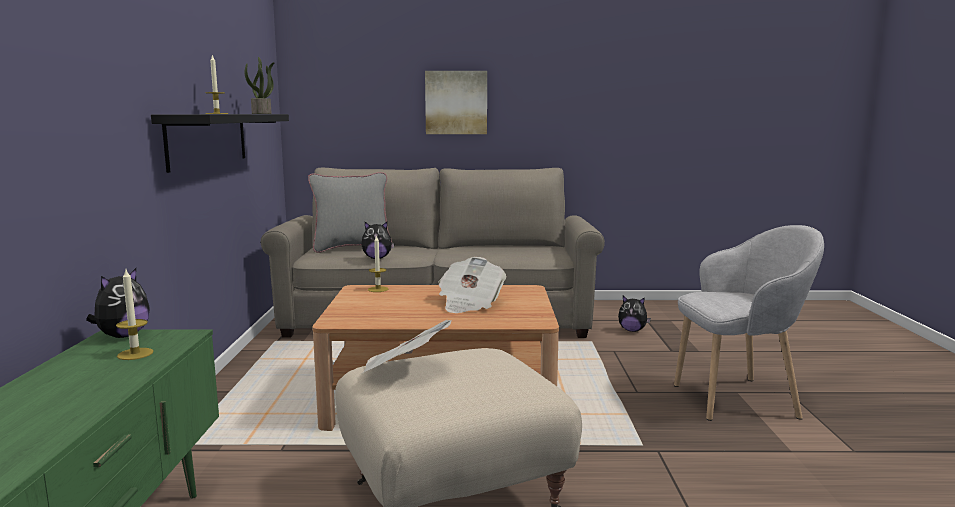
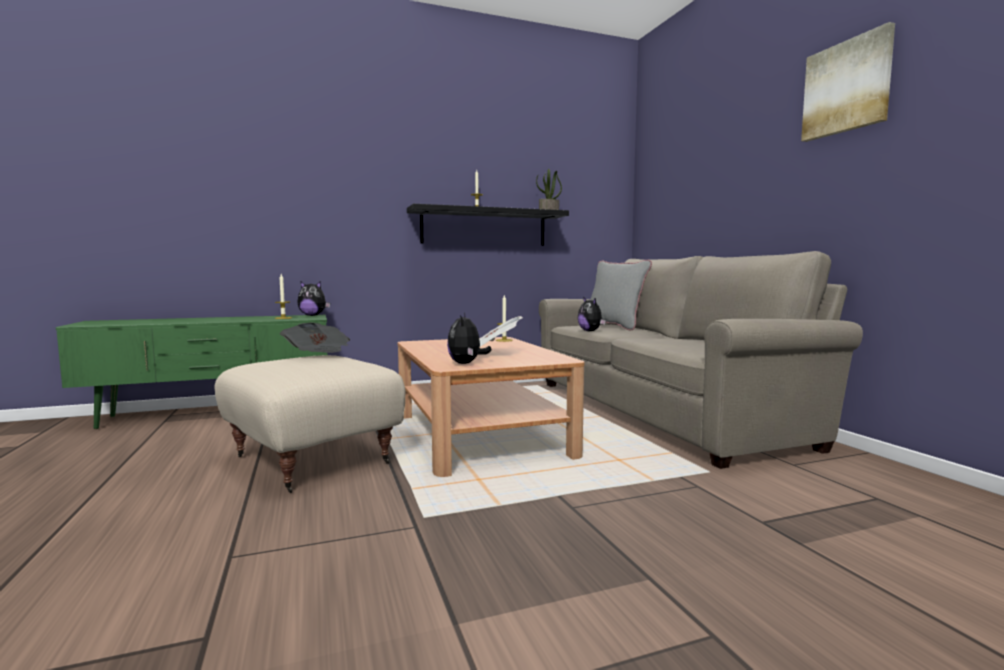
camera: 70 degrees right, 5 degrees down
picture [425,71,487,134] -> picture moved to [801,22,895,142]
plush toy [618,296,651,332] -> plush toy moved to [447,313,491,364]
grey armchair [674,225,824,421] -> none

